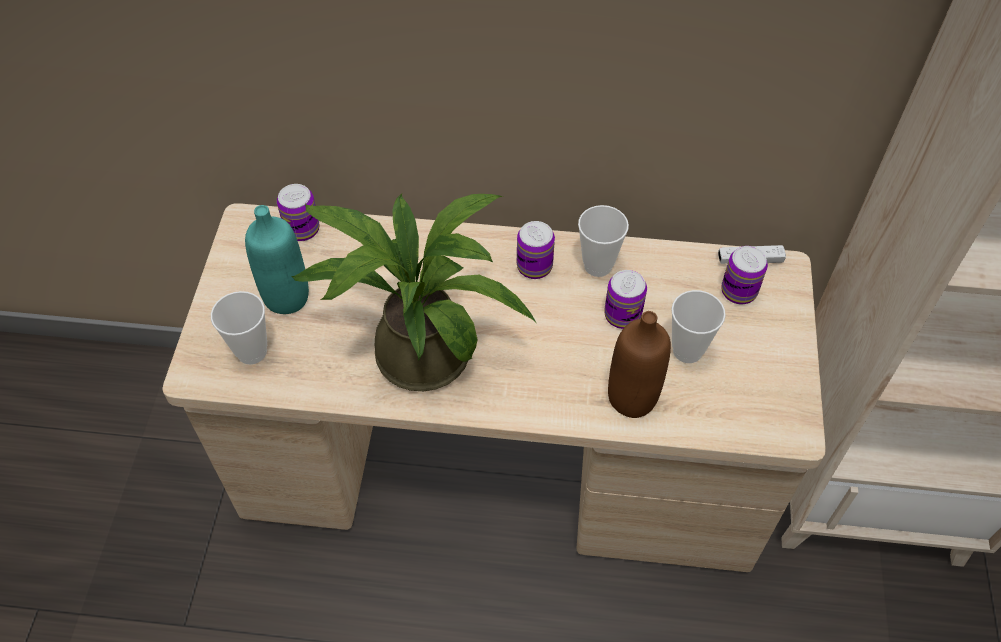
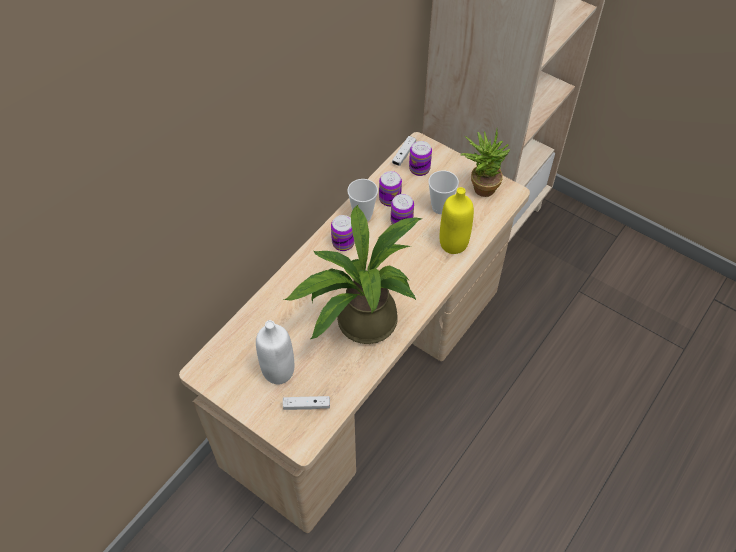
camera: 60 degrees left, 0 degrees up
cup [211,291,267,365] -> white game controller [283,396,330,410]
turquoise bottle [245,205,309,314] -> white bottle [256,320,294,384]
can [277,184,319,241] -> can moved to [379,171,402,207]
brown bottle [608,311,671,418] -> yellow bottle [440,187,474,254]
none -> potted plant [460,129,510,197]

